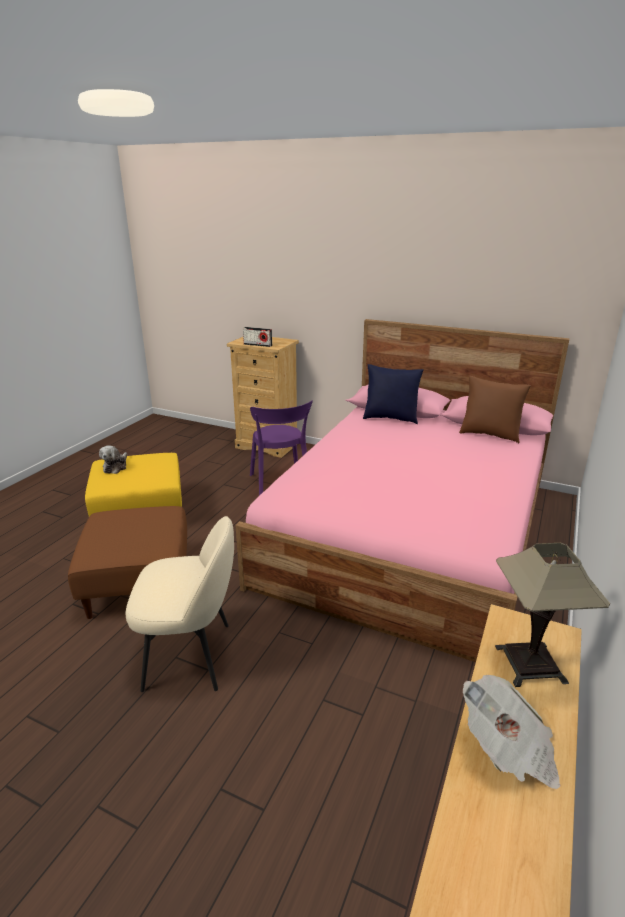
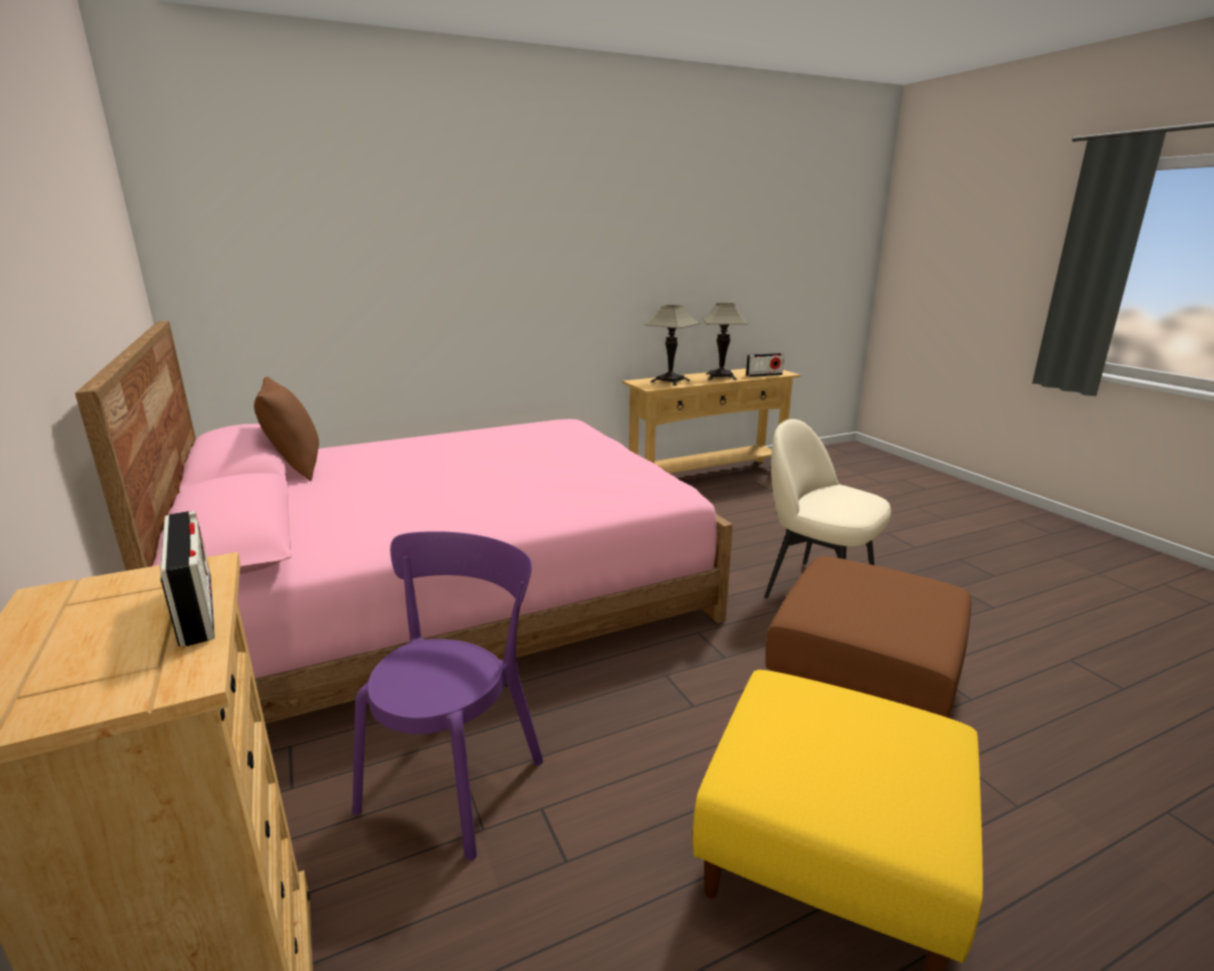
camera: 140 degrees left, 5 degrees down
plush toy [99,445,127,474] -> none
blue pillow [363,364,424,424] -> none
newspaper [463,675,560,789] -> table lamp [702,303,748,380]
none -> radio [746,353,784,377]

